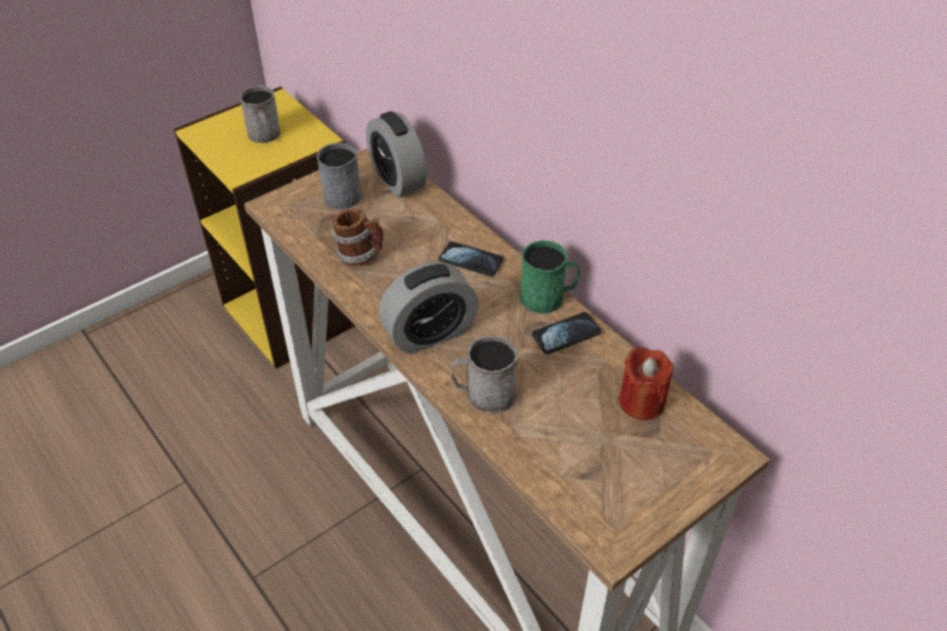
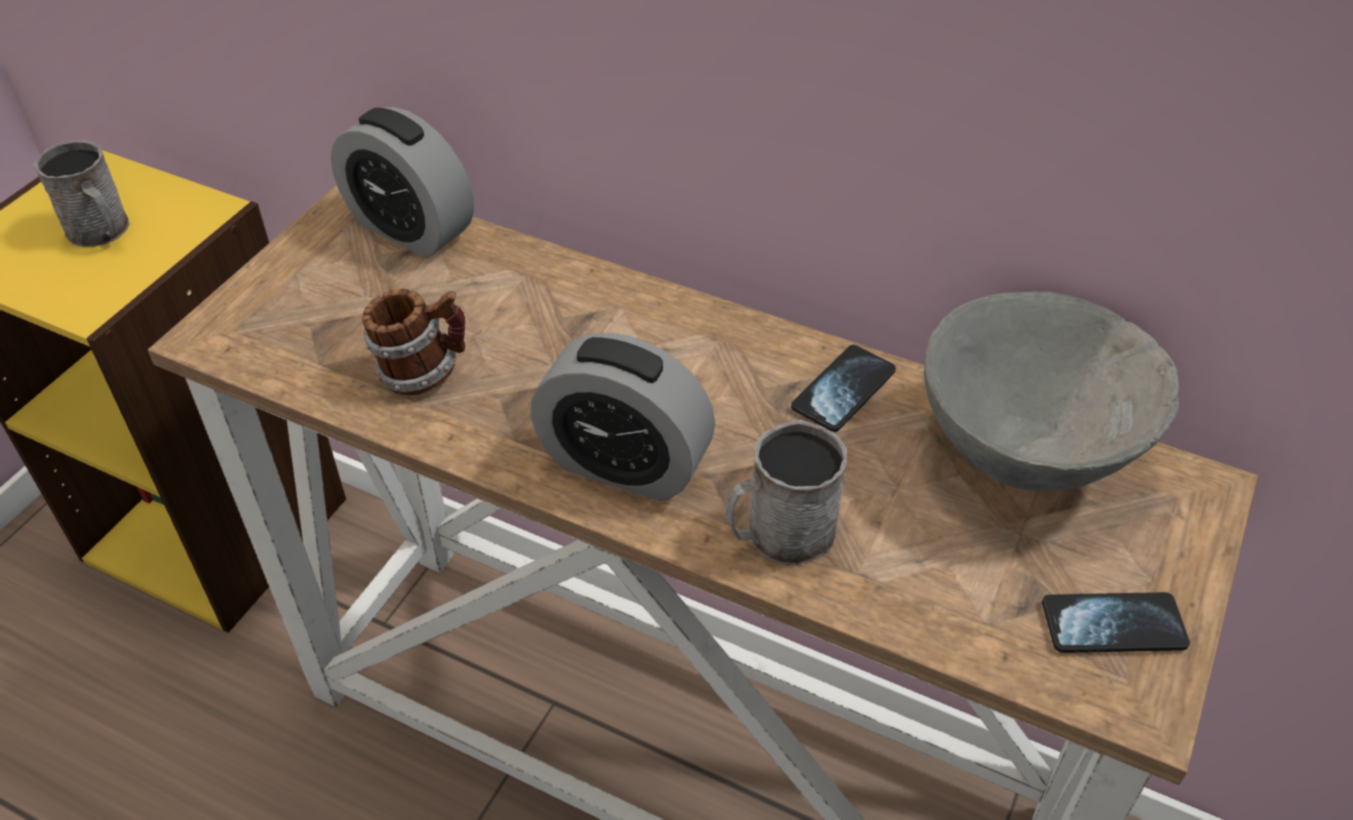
camera: 25 degrees left, 0 degrees up
grey mug [317,143,361,210] -> none
alarm clock [379,262,478,354] -> alarm clock turned 75 degrees clockwise [530,333,715,501]
phone [439,241,504,277] -> phone moved to [1042,592,1190,653]
green mug [520,240,580,314] -> none
red candle [619,346,674,420] -> grey bowl [924,291,1179,491]

